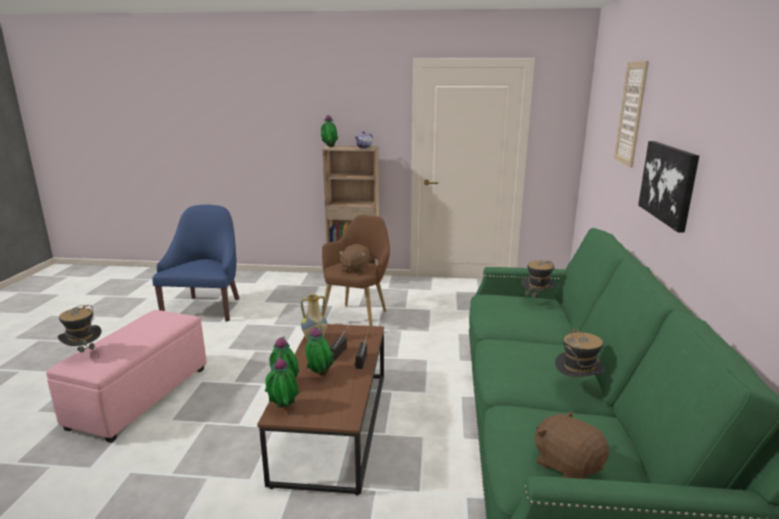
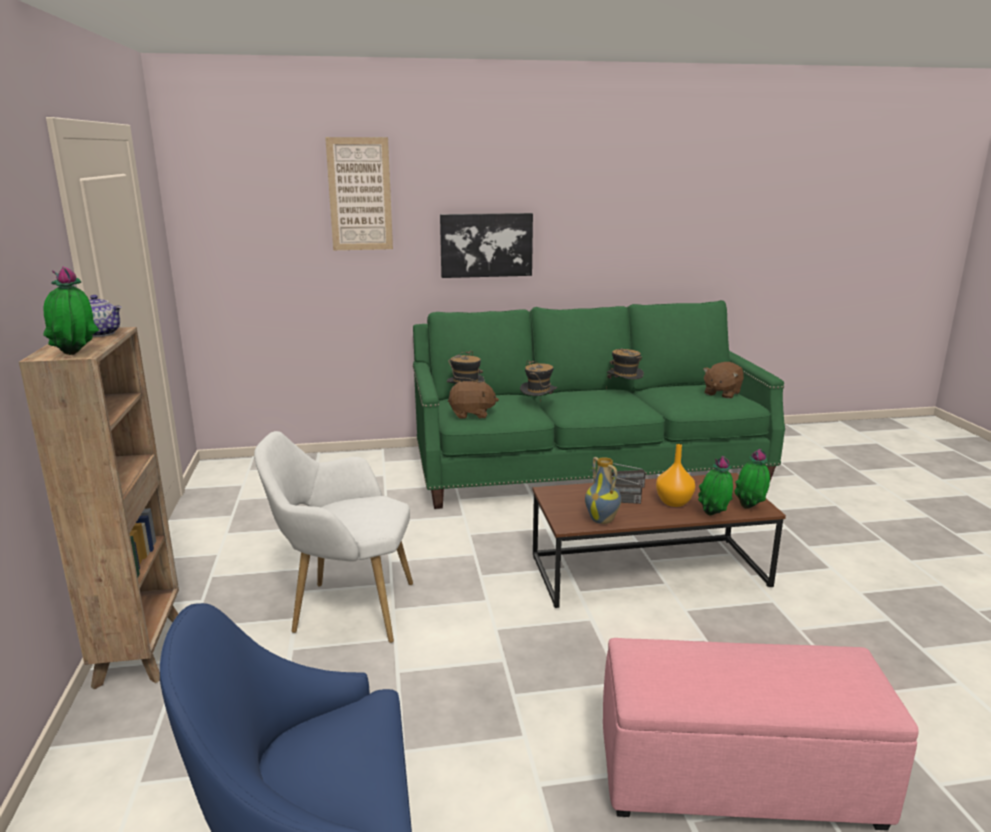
camera: 105 degrees left, 0 degrees up
hat [58,305,102,358] -> hat moved to [520,360,558,402]
potted plant [305,327,334,375] -> orange vase [656,444,695,507]
brown armchair [322,215,390,326] -> white armchair [254,431,413,643]
brown plush toy [338,244,370,273] -> brown plush toy moved to [448,381,499,419]

